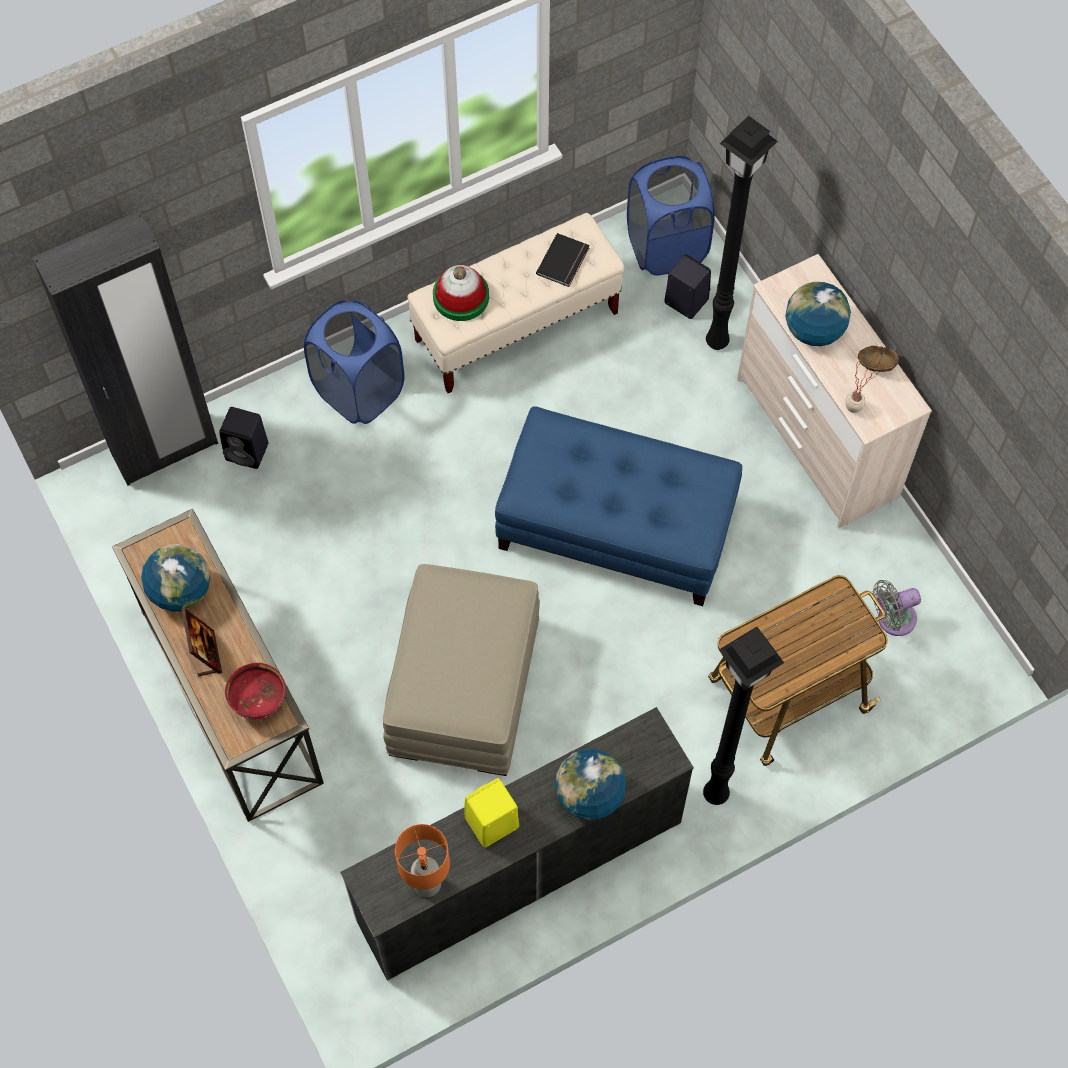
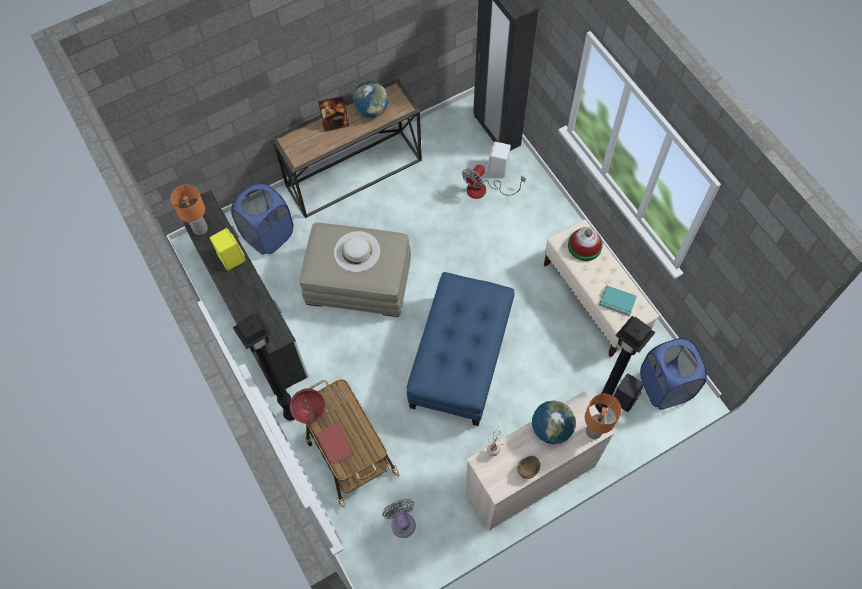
camera: 90 degrees right, 0 degrees up
black speaker [219,407,269,469] -> white speaker [487,142,511,178]
red bowl [225,663,286,720] -> red bowl moved to [290,388,325,424]
blue laundry basket [304,300,404,424] -> blue laundry basket moved to [231,182,294,255]
black book [536,233,590,287] -> turquoise book [599,285,637,316]
globe [555,749,626,820] -> none
none -> red book [316,423,354,465]
none -> white hat [334,231,380,272]
none -> fan [462,165,526,199]
none -> orange table lamp [585,394,621,439]

